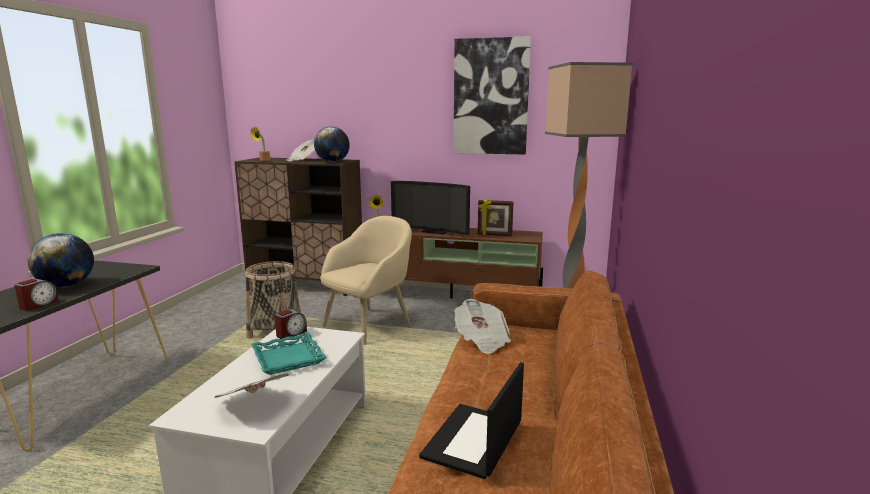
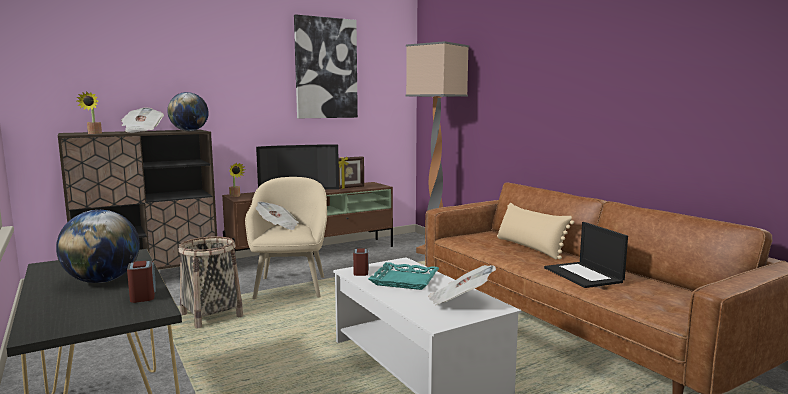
camera: 45 degrees left, 5 degrees down
newspaper [454,299,511,354] -> newspaper moved to [256,202,299,230]
none -> beige pillow [497,203,574,260]

